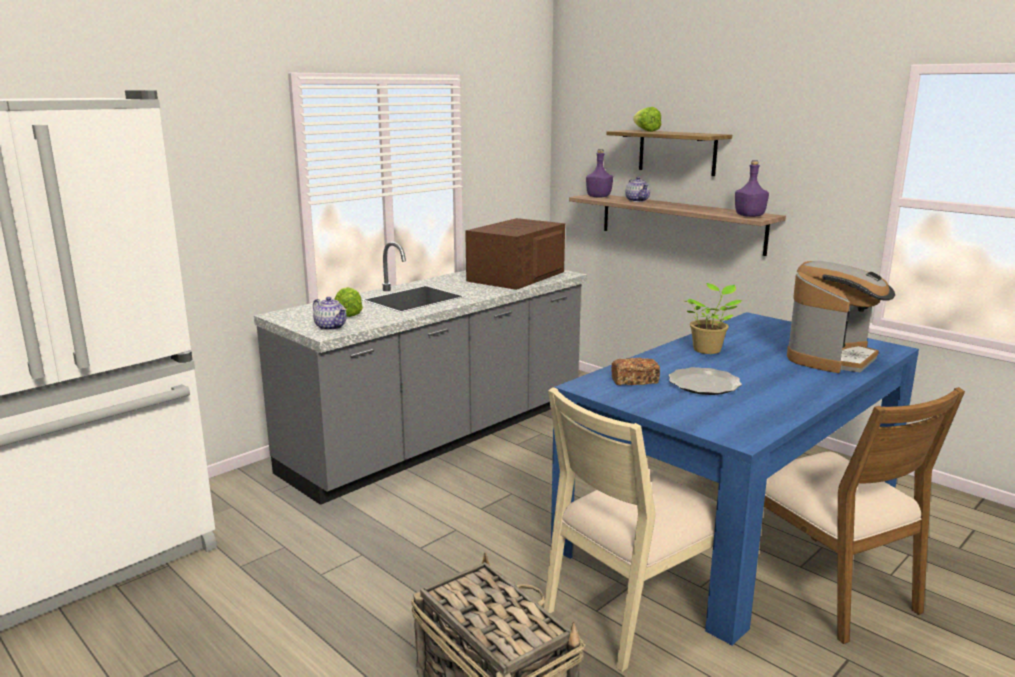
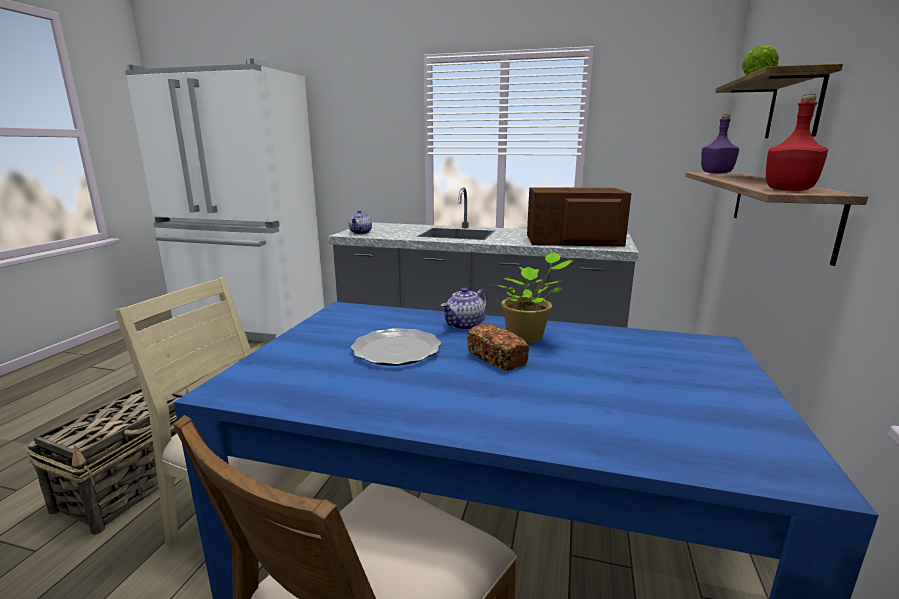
camera: 60 degrees right, 0 degrees up
lettuce [334,287,363,317] -> none
bread [611,358,660,385] -> bread moved to [467,324,529,371]
teapot [625,176,650,202] -> teapot moved to [441,288,487,330]
purple bottle [735,160,769,217] -> red bottle [766,94,828,191]
coffee machine [787,261,895,373] -> none

